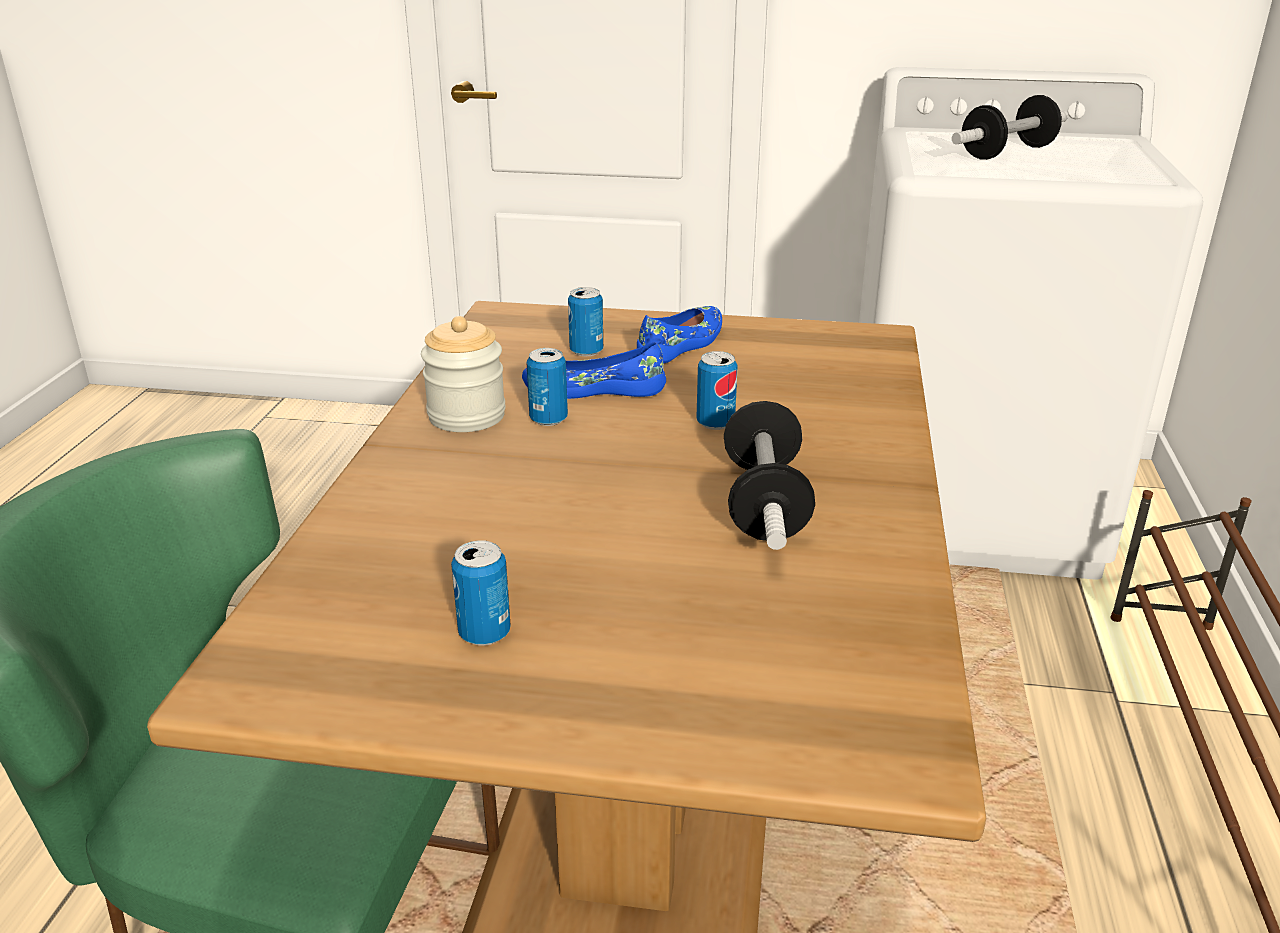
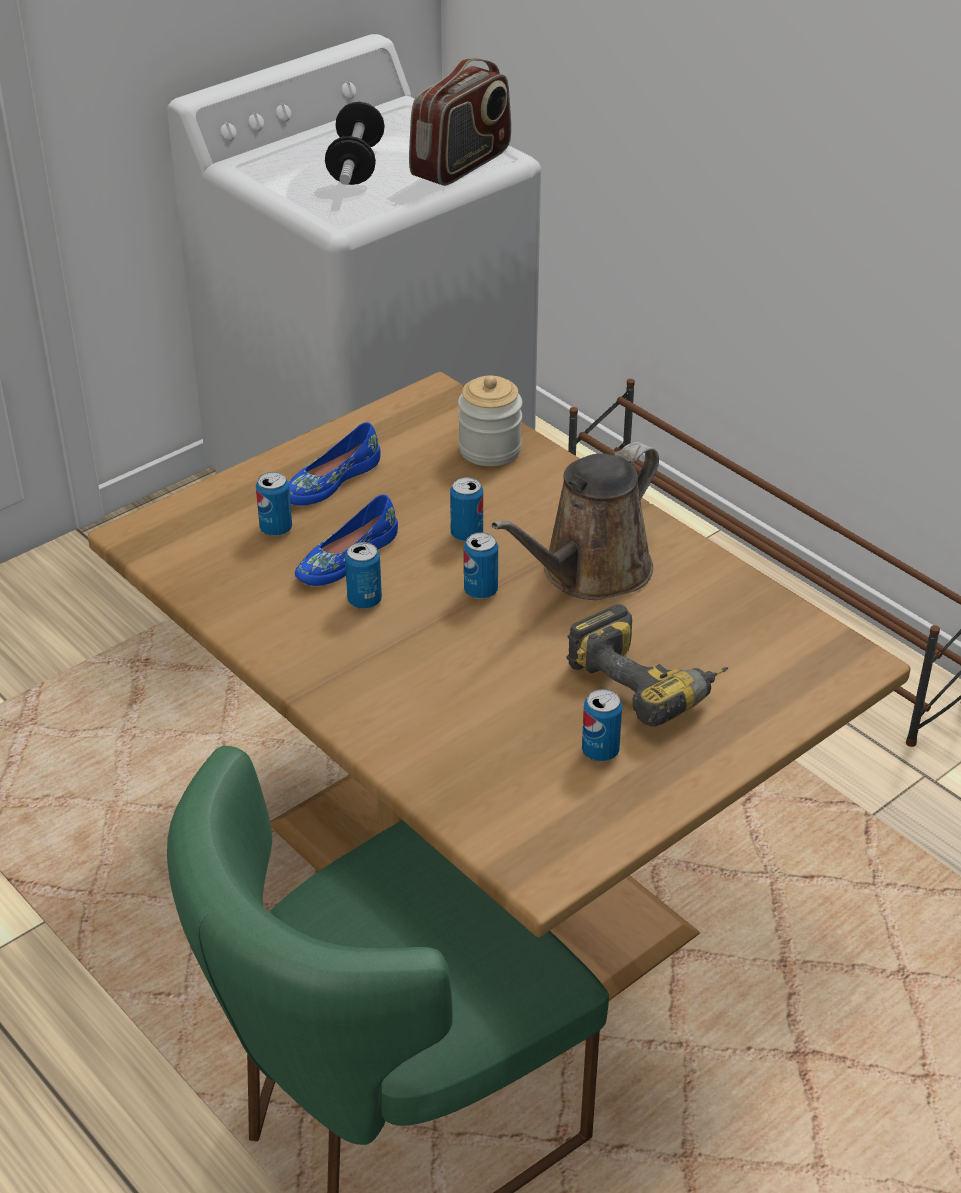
camera: 50 degrees left, 10 degrees up
jar [421,316,506,432] -> jar moved to [458,376,522,466]
blue shoe [637,306,722,363] -> blue shoe turned 120 degrees counterclockwise [288,422,381,506]
dumbbell [724,401,815,550] -> brown watering can [492,442,659,600]
none -> radio [409,58,511,186]
none -> can [464,532,498,599]
none -> power drill [566,604,728,726]

